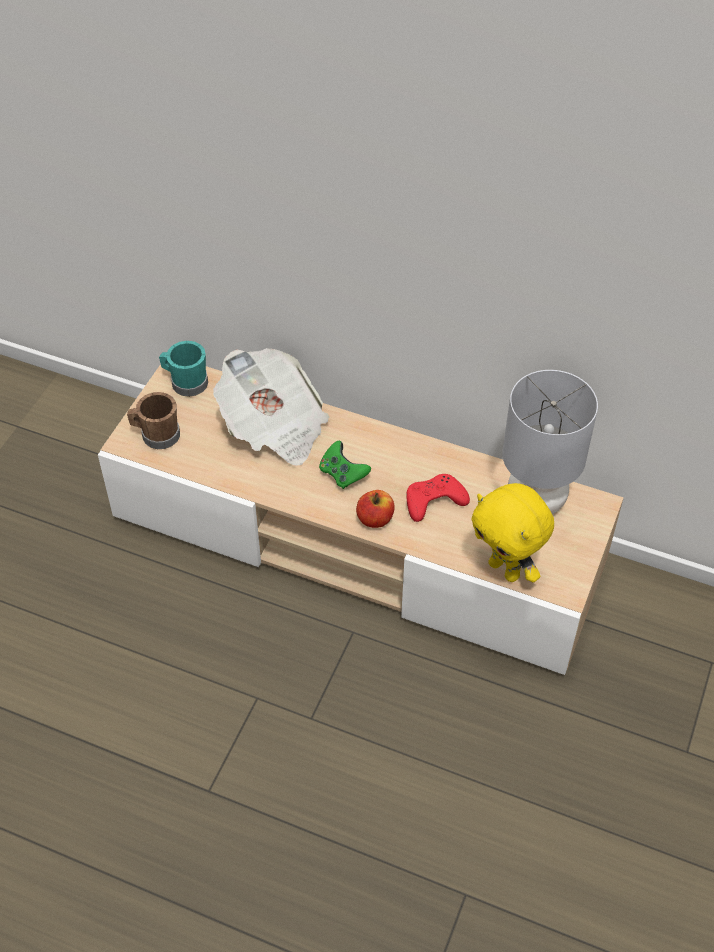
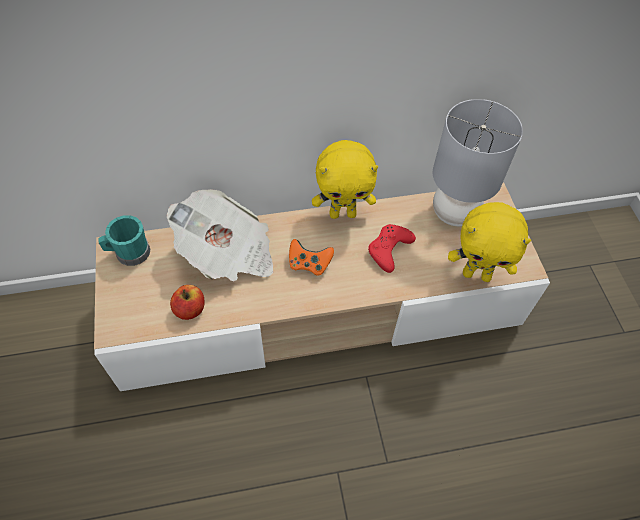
camera: 35 degrees left, 5 degrees up
brown mug [127,392,180,449] -> none
green game controller [319,441,371,489] -> orange game controller [289,239,334,276]
apple [356,490,395,528] -> apple moved to [170,285,204,320]
none -> yellow plush toy [312,140,378,219]

